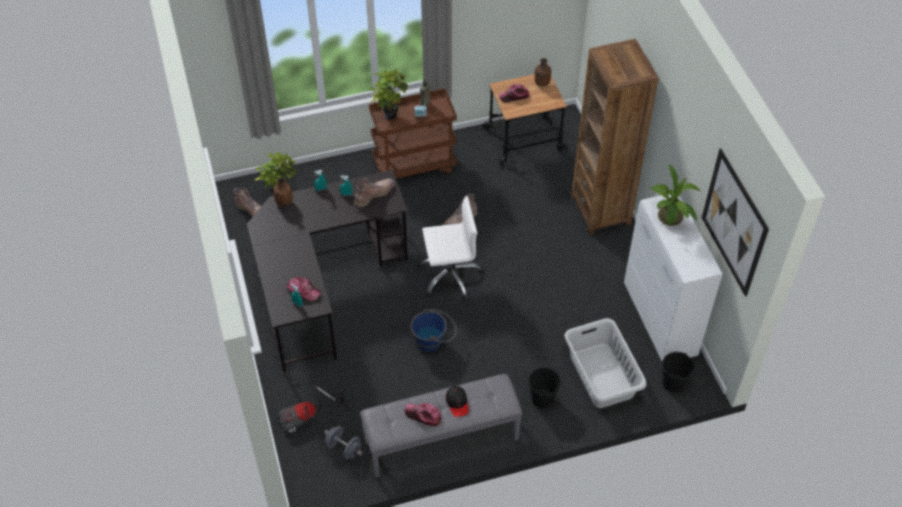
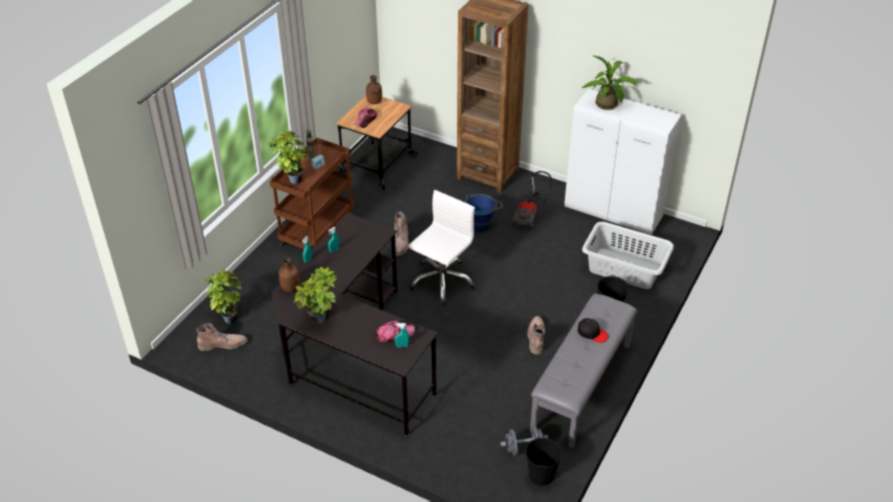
camera: 45 degrees left, 10 degrees down
vacuum cleaner [277,385,351,434] -> vacuum cleaner moved to [512,171,552,229]
brown boot [355,178,395,207] -> brown boot moved to [527,316,545,355]
cap [404,403,442,426] -> none
blue bucket [411,309,457,352] -> blue bucket moved to [465,194,503,232]
black bucket [662,352,694,393] -> black bucket moved to [525,437,562,486]
picture [702,148,769,297] -> none
none -> potted plant [293,267,337,324]

